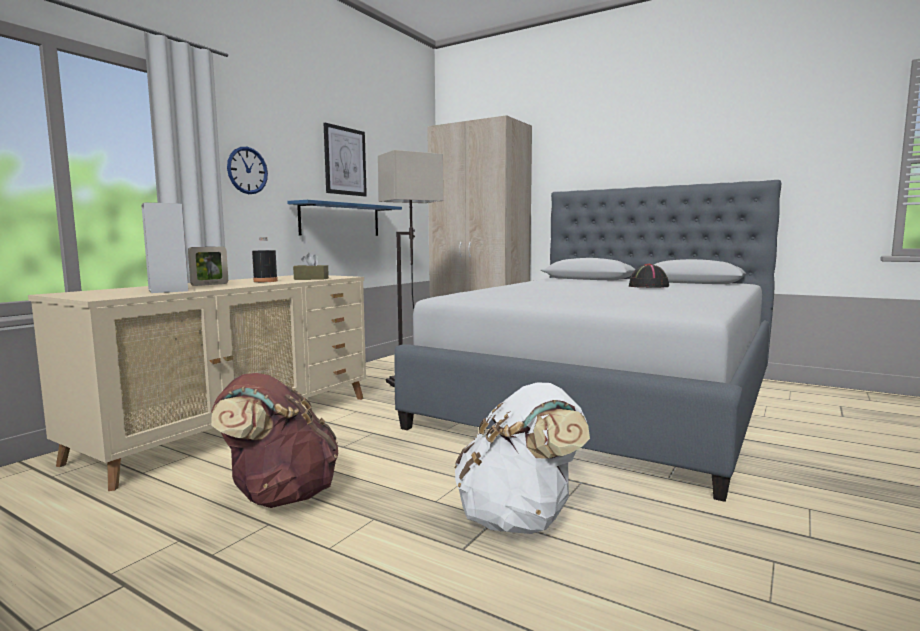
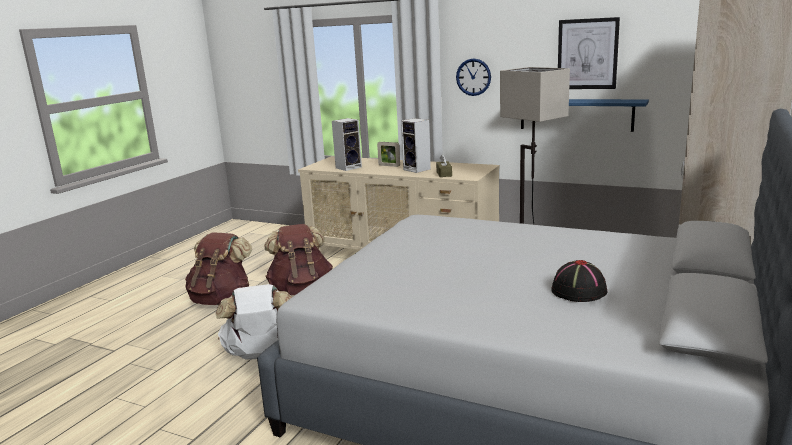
camera: 85 degrees right, 10 degrees up
black bottle [252,237,278,282] -> speaker [401,118,431,173]
none -> brown backpack [185,232,252,305]

